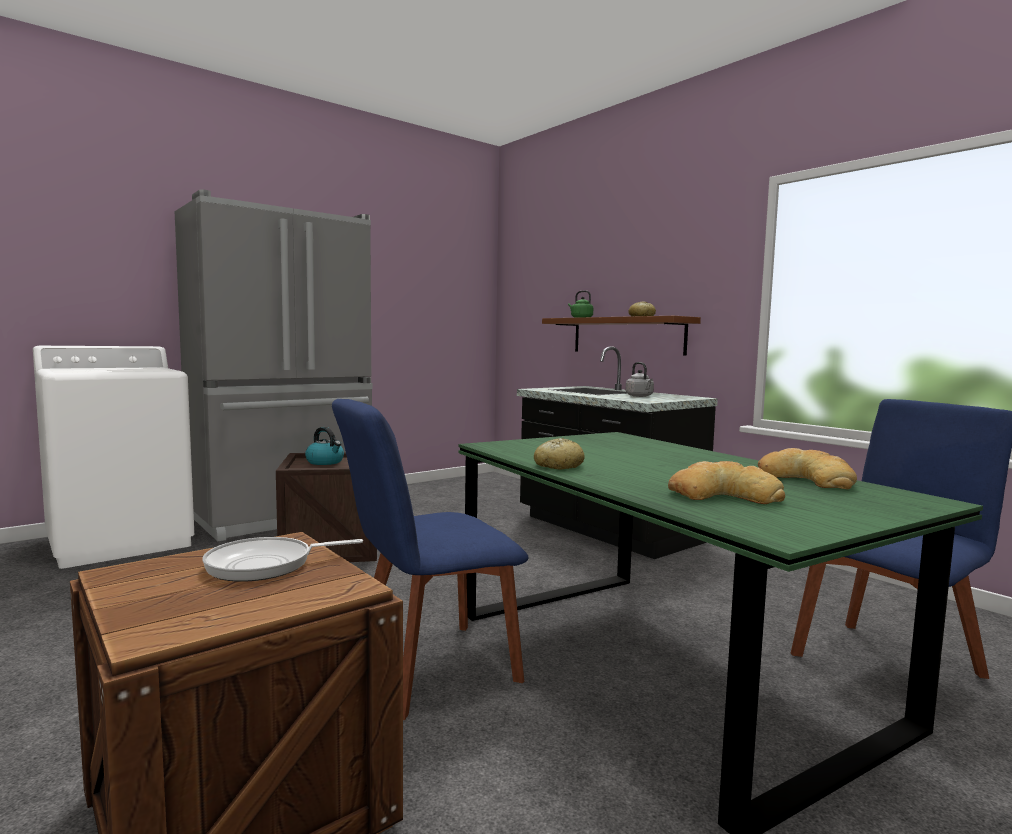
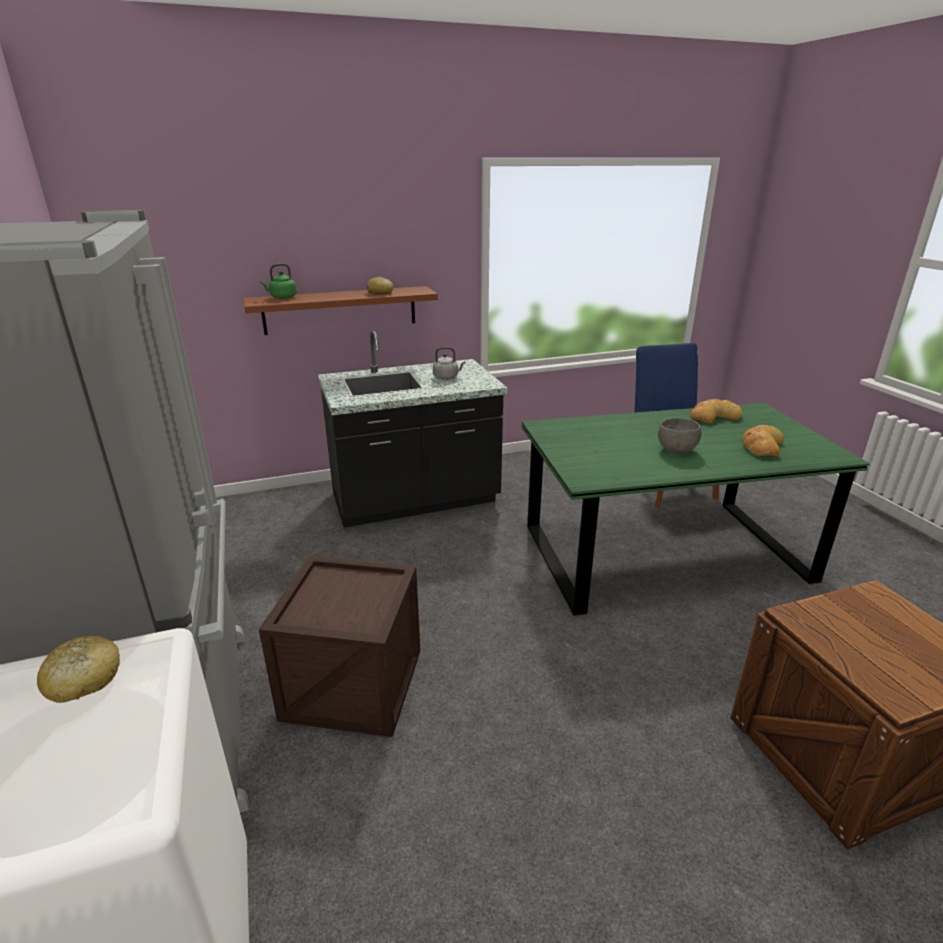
camera: 70 degrees left, 20 degrees up
frying pan [202,537,363,582] -> none
kettle [305,427,344,465] -> none
blue chair [332,399,528,720] -> none
bread [534,438,585,469] -> bread moved to [37,636,120,703]
none -> grey bowl [658,418,702,453]

